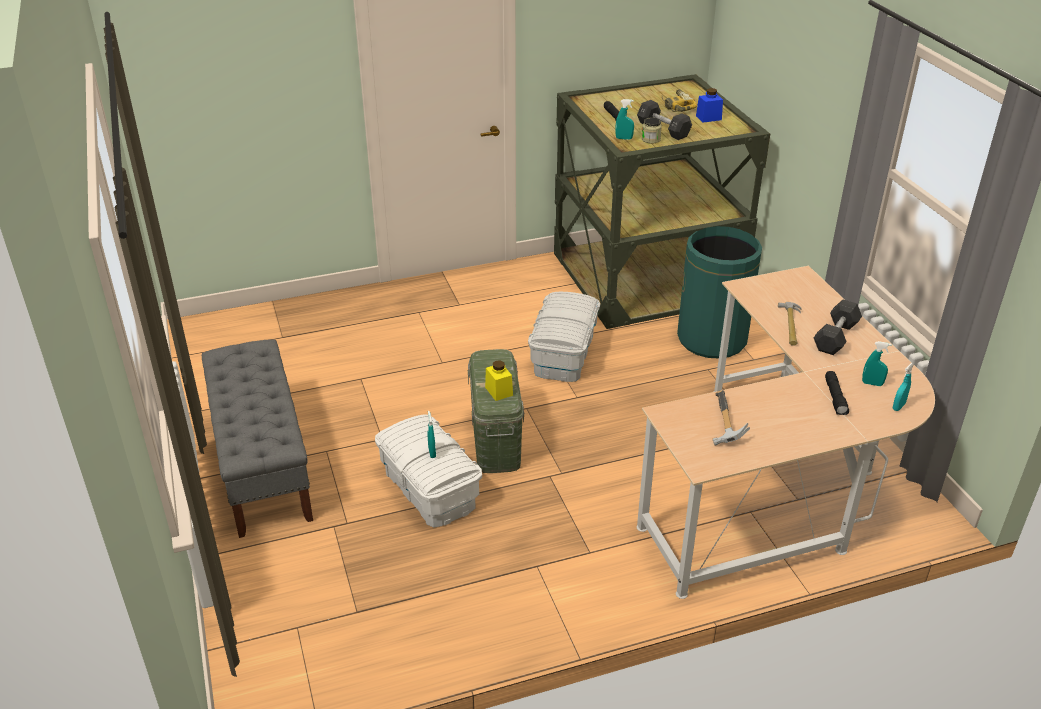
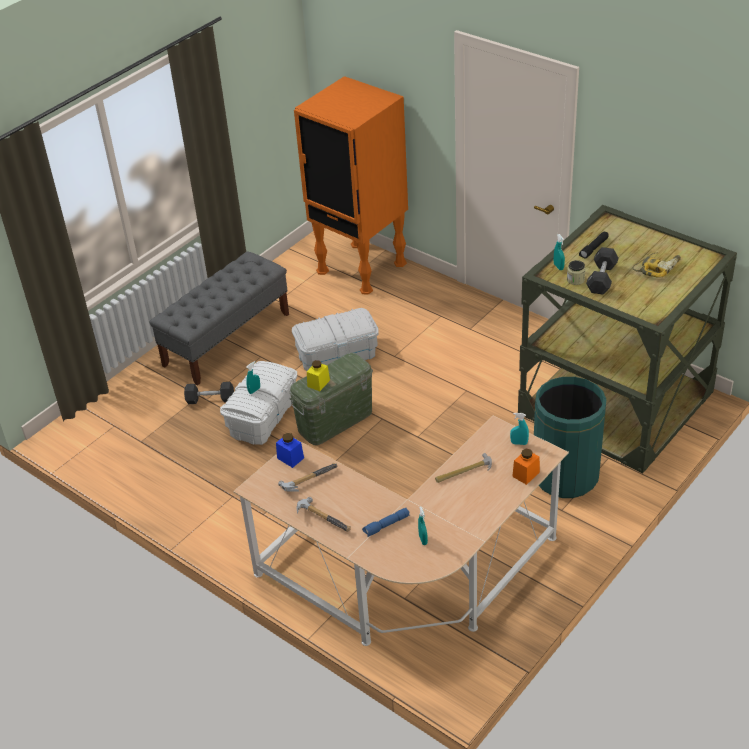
camera: 60 degrees right, 5 degrees up
white storage box [528,292,600,382] -> white storage box moved to [292,308,379,371]
blue jar [696,88,723,123] -> blue jar moved to [276,433,304,468]
grey dumbbell [814,300,862,355] -> grey dumbbell moved to [184,382,234,404]
black flashlight [825,371,849,415] -> blue flashlight [362,508,409,537]
turquoise spray bottle [893,363,914,411] -> turquoise spray bottle moved to [510,413,529,445]
none -> orange cabinet [294,76,408,295]
none -> hammer [296,497,351,532]
none -> orange jar [512,449,540,485]

